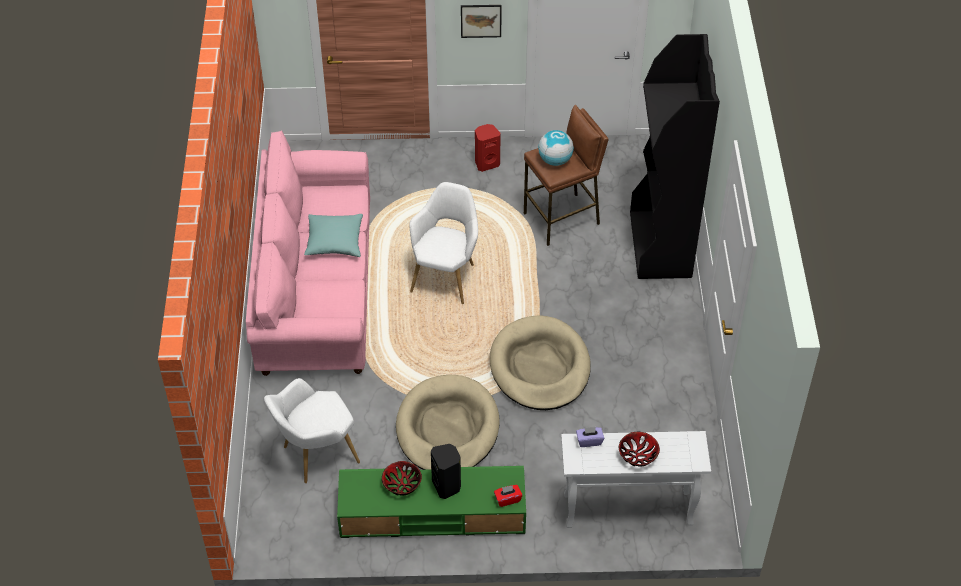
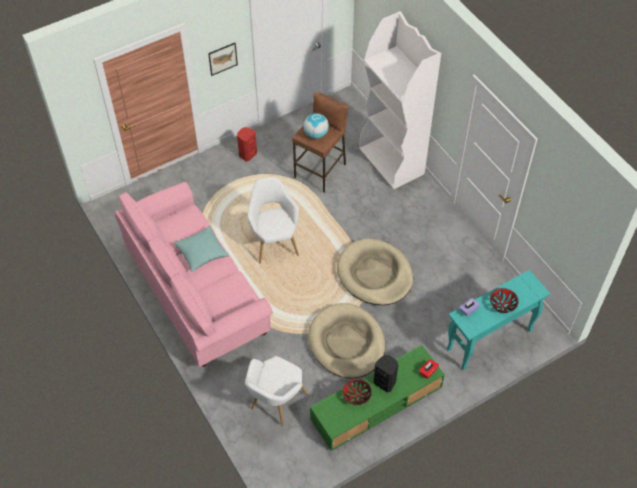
camera: 30 degrees left, 5 degrees up
white console table [561,431,711,528] -> turquoise console table [446,270,550,370]
black bookcase [630,34,720,279] -> white bookcase [359,11,441,189]

